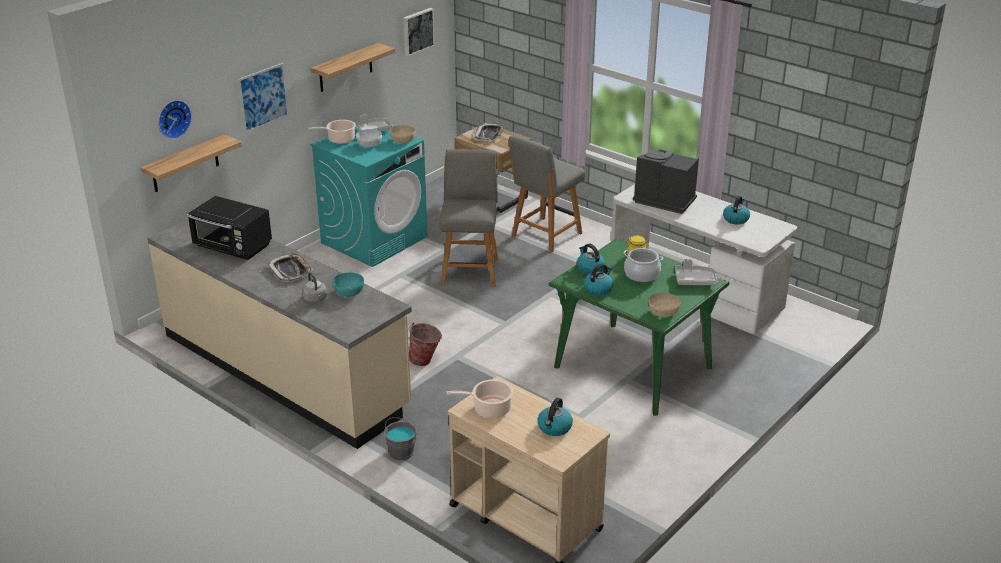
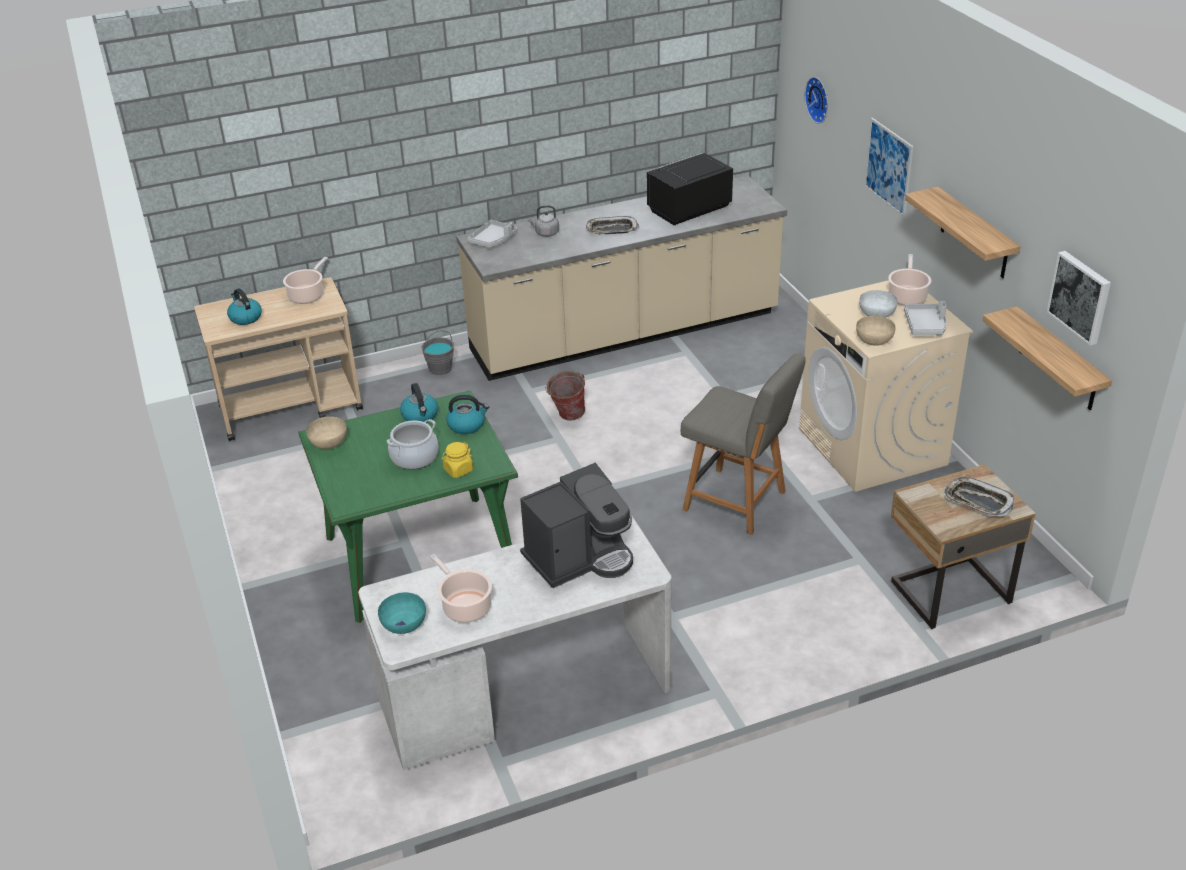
camera: 120 degrees right, 5 degrees up
shelf [140,134,242,192] -> shelf moved to [982,306,1112,410]
turquoise washing machine [310,128,428,267] -> beige washing machine [799,280,973,492]
turquoise bowl [332,273,364,297] -> turquoise bowl moved to [378,592,426,634]
grey chair [509,135,585,253] -> none
grey tray [675,259,718,285] -> grey tray moved to [468,220,518,248]
kettle [723,196,750,224] -> cooking pot [430,554,492,623]

